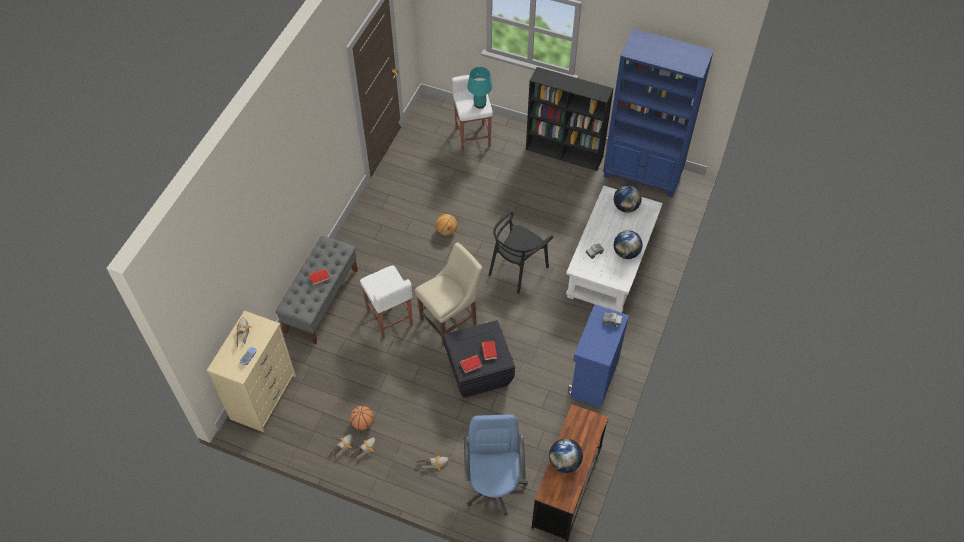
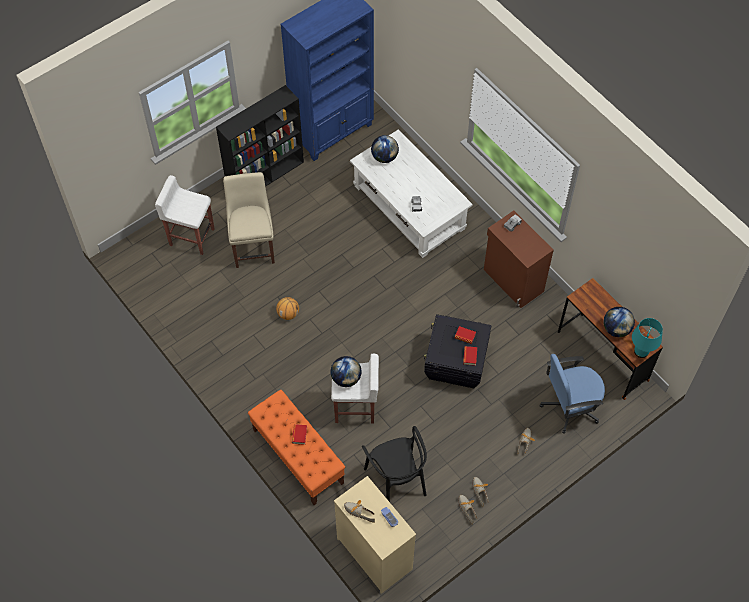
camera: 60 degrees left, 5 degrees up
grey bench [275,236,358,344] -> orange bench [248,390,346,505]
basketball [350,406,374,430] -> none
beige chair [415,242,482,346] -> beige chair moved to [223,172,275,268]
blue office chair [464,414,528,516] -> blue office chair turned 45 degrees counterclockwise [540,354,605,434]
turquoise table lamp [467,67,493,108] -> turquoise table lamp moved to [632,318,663,358]
black chair [489,211,553,294] -> black chair moved to [362,426,427,502]
blue cabinet [568,304,629,408] -> brown cabinet [484,211,554,308]
globe [614,230,643,259] -> globe moved to [331,356,362,387]

